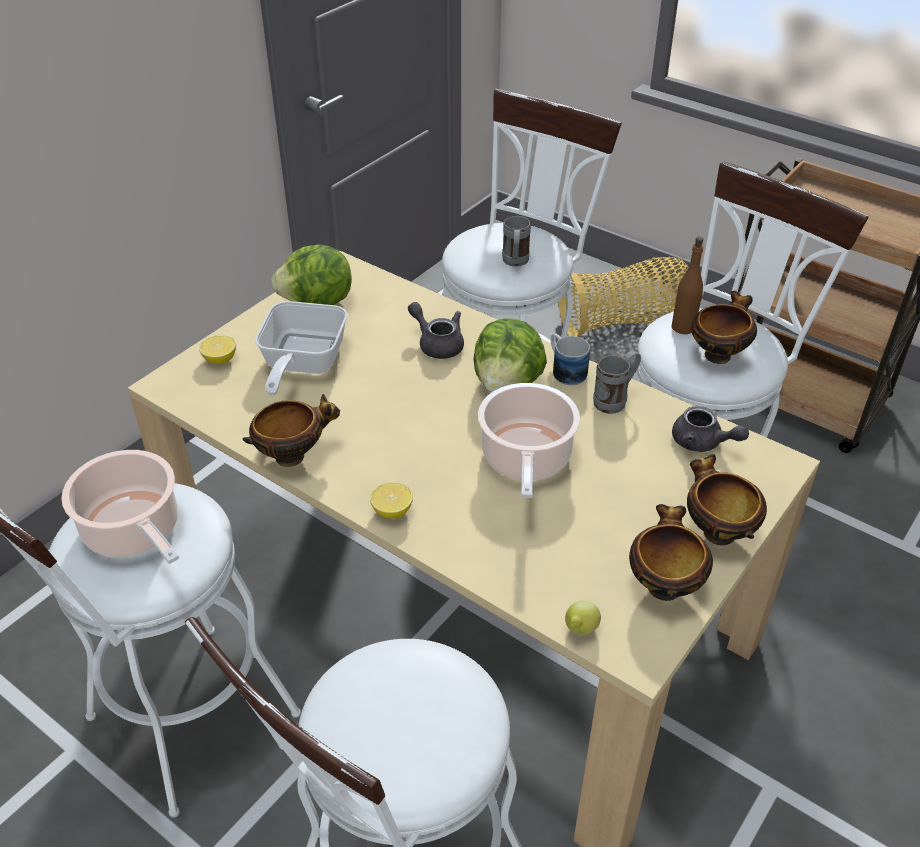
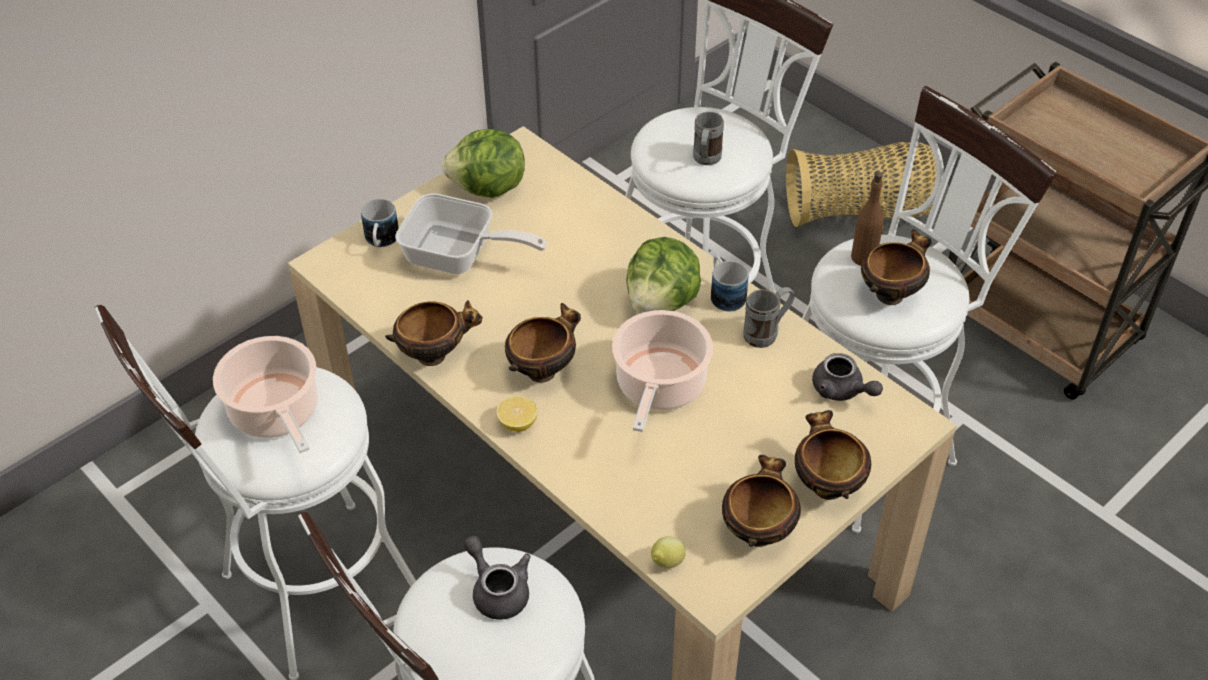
camera: 10 degrees right, 5 degrees up
lemon [199,335,236,364] -> mug [361,199,399,247]
frying pan [255,301,347,396] -> frying pan turned 90 degrees counterclockwise [395,193,547,274]
grey teapot [408,302,464,359] -> grey teapot moved to [464,536,531,620]
none -> bowl [505,303,581,383]

